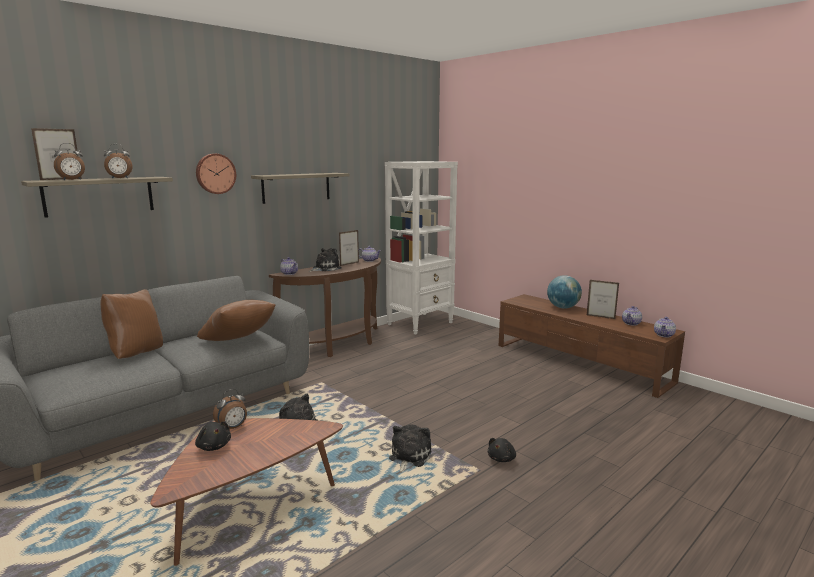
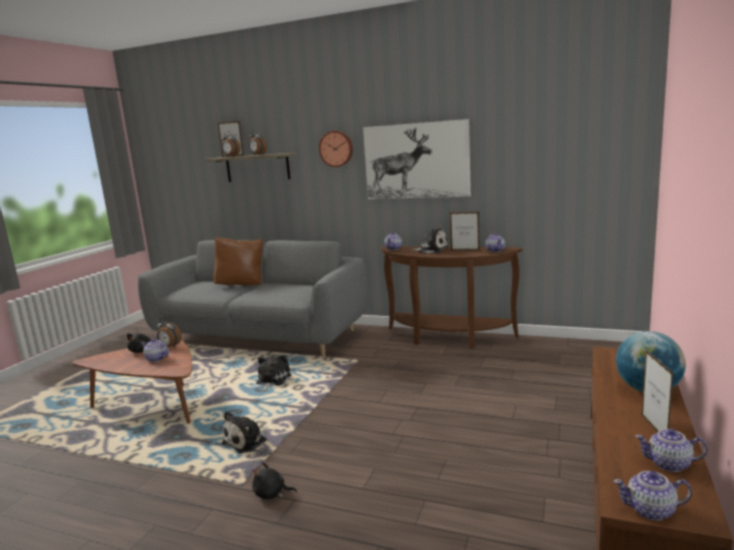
camera: 65 degrees right, 0 degrees up
brown pillow [197,300,275,341] -> none
shelf [251,173,349,204] -> picture [363,119,471,199]
white bookcase [385,161,458,335] -> none
plush toy [389,425,432,473] -> plush toy turned 135 degrees clockwise [222,411,268,453]
none -> teapot [141,339,169,362]

